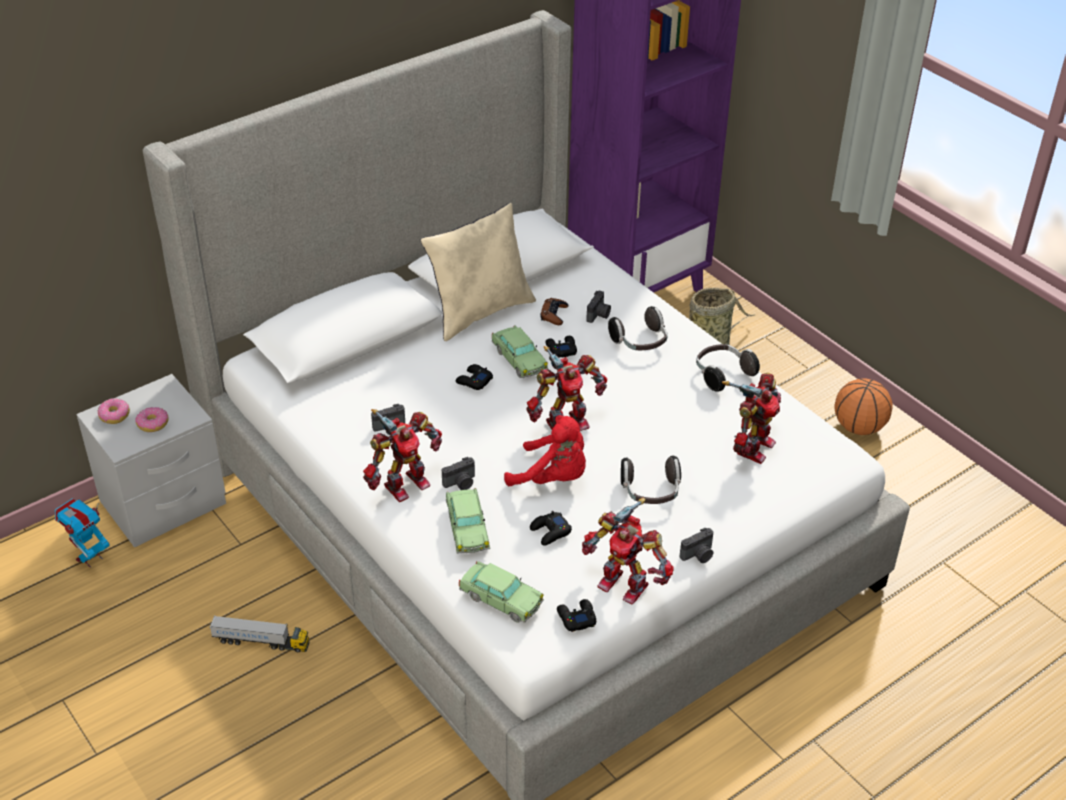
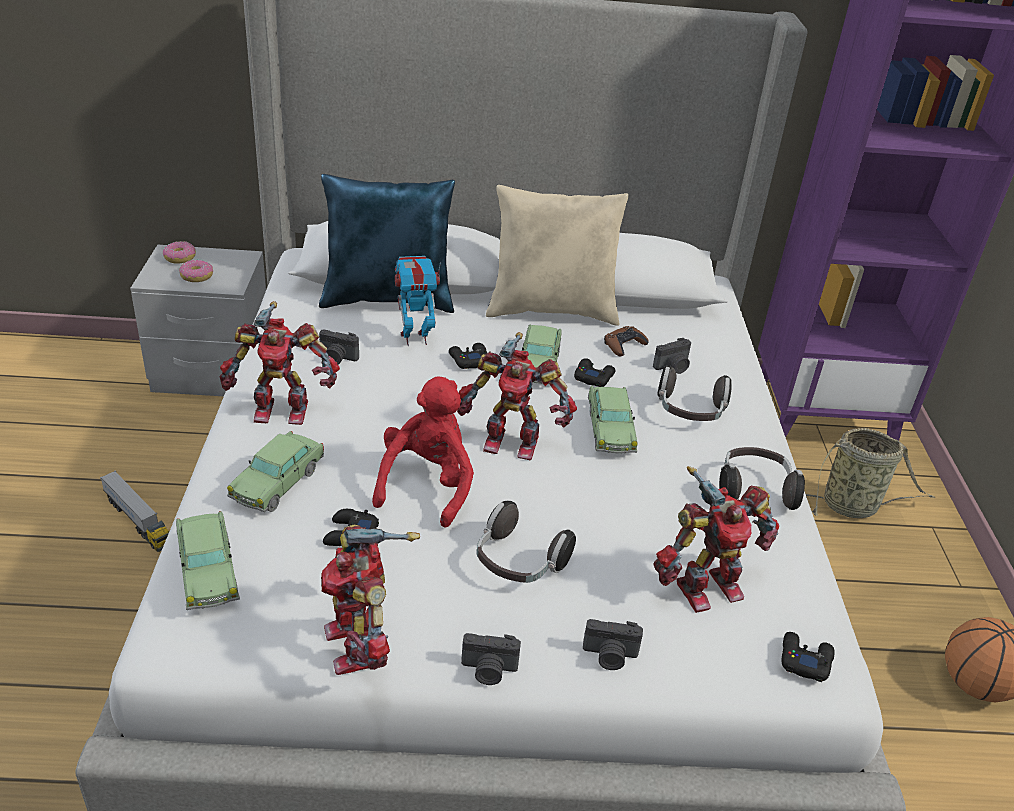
camera: 35 degrees right, 5 degrees down
toy robot [55,498,110,568] -> toy robot moved to [395,256,441,346]
camera [442,457,475,490] -> camera moved to [583,619,643,670]
red plush toy [504,415,586,486] -> red plush toy turned 135 degrees counterclockwise [372,376,474,528]
black game controller [557,599,596,632] -> black game controller moved to [781,632,834,682]
none -> blue pillow [319,174,455,313]
none -> toy car [588,386,638,453]

